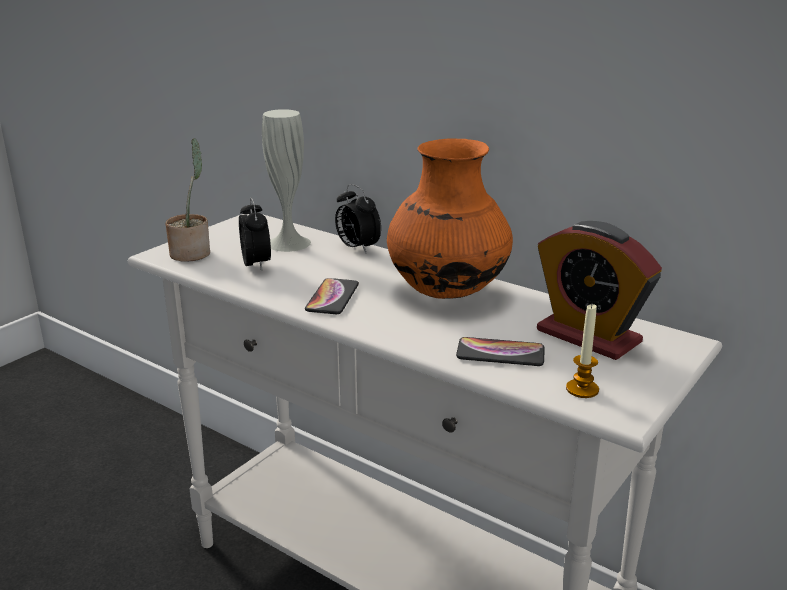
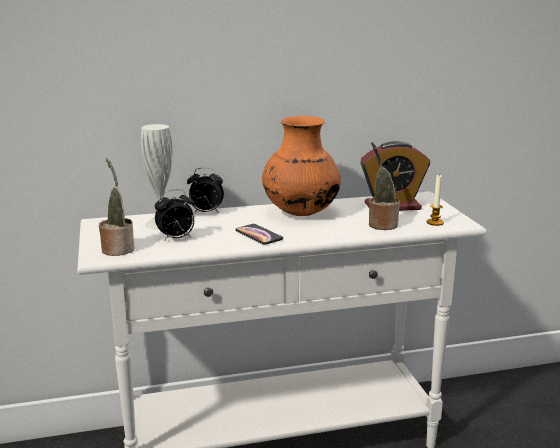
camera: 50 degrees left, 5 degrees down
alarm clock [239,197,271,271] -> alarm clock turned 135 degrees clockwise [155,189,194,241]
phone [456,337,545,366] -> potted plant [369,142,400,230]

